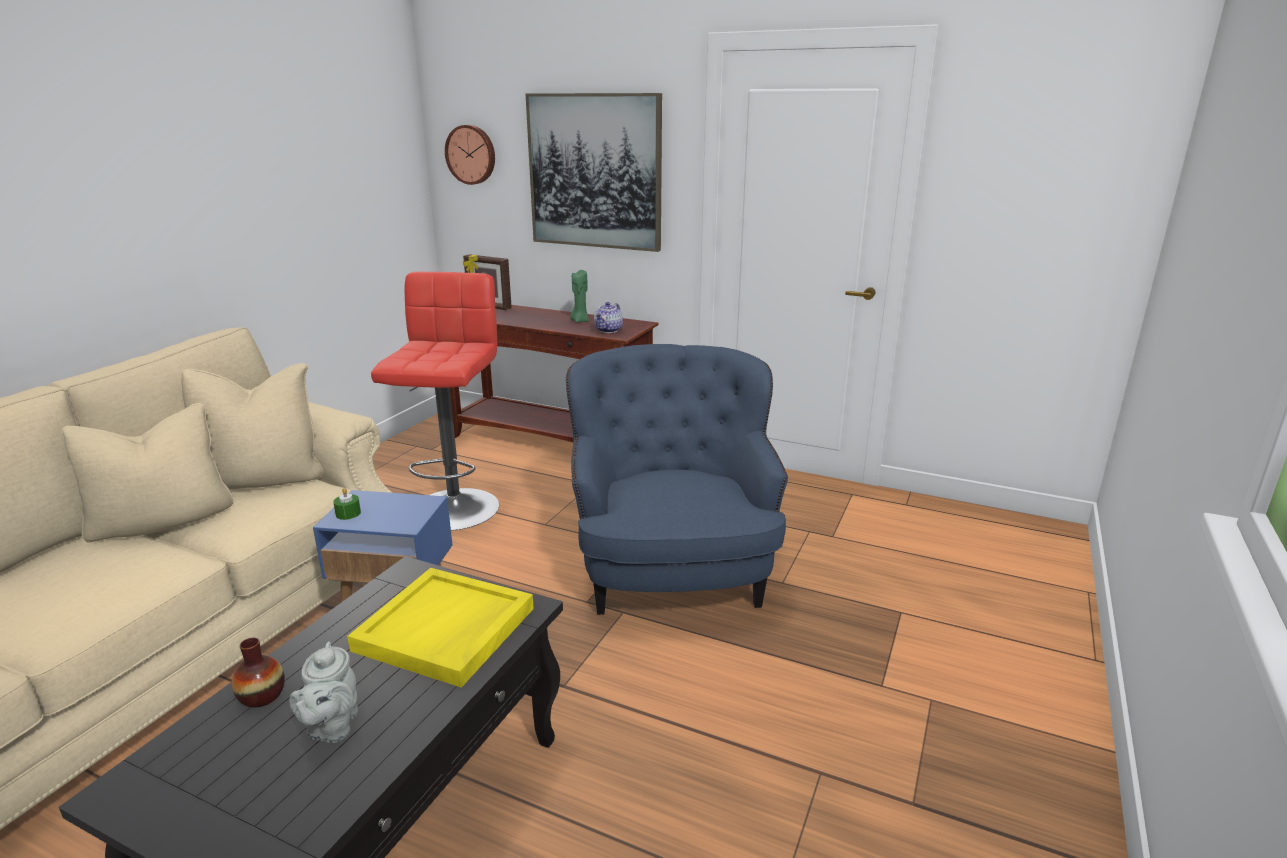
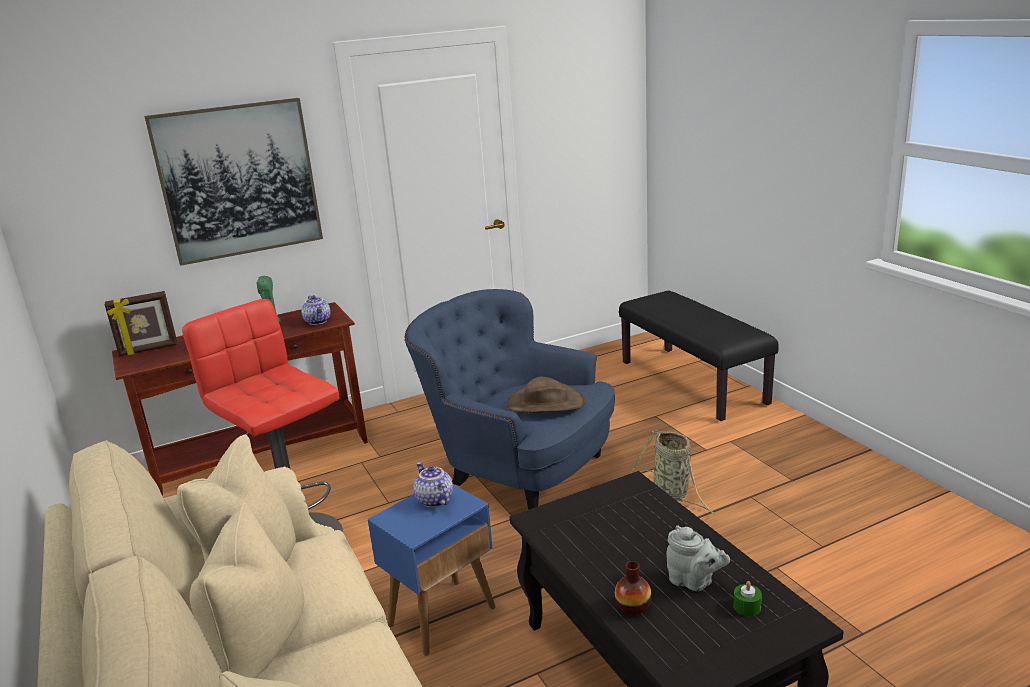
camera: 50 degrees left, 0 degrees up
green candle [333,488,361,520] -> green candle moved to [733,581,762,616]
yellow tray [347,568,534,688] -> none
wall clock [445,125,495,185] -> none
none -> teapot [414,462,453,508]
none -> brown hat [507,377,585,412]
none -> black bench [619,291,779,421]
none -> basket [630,430,715,513]

